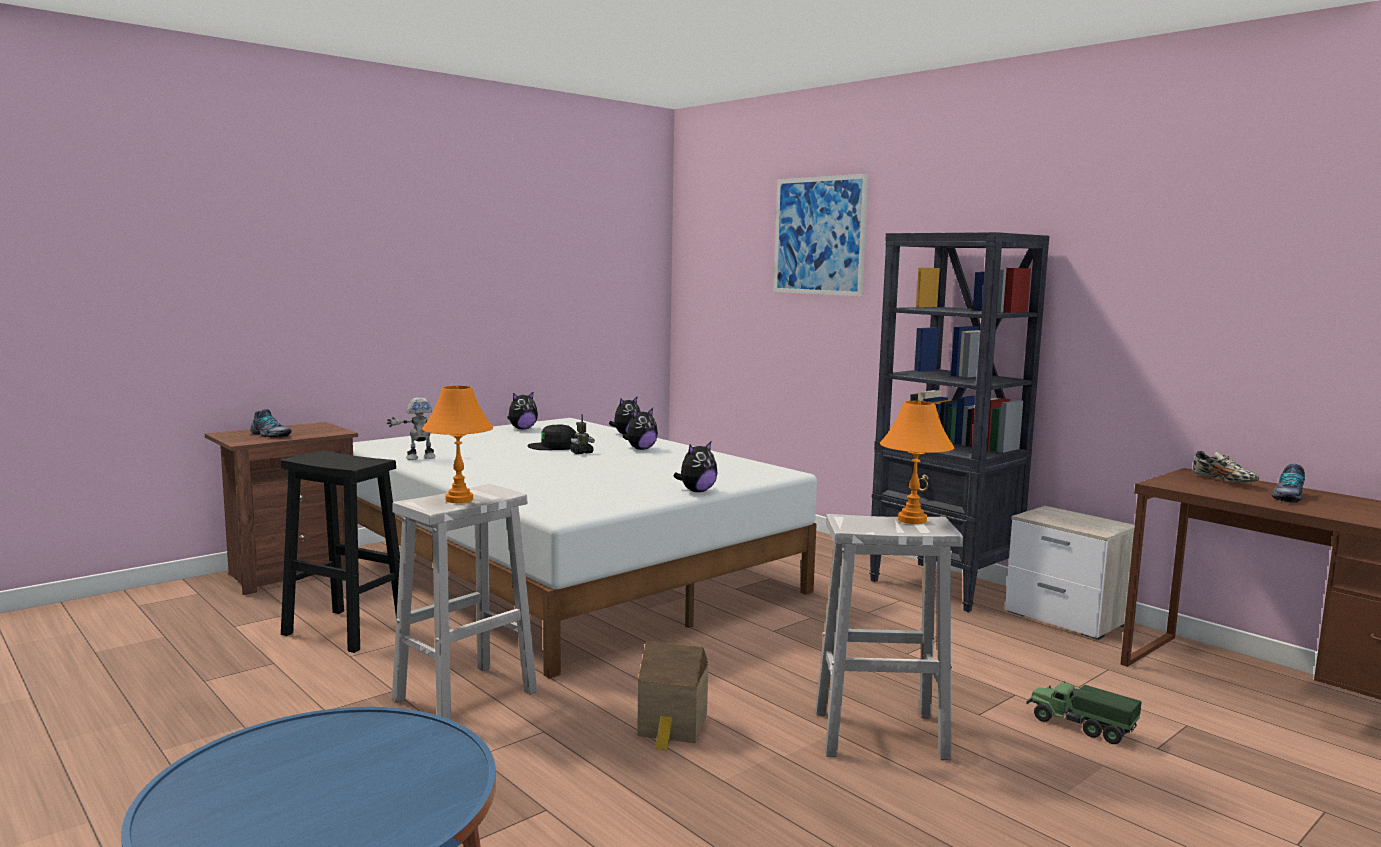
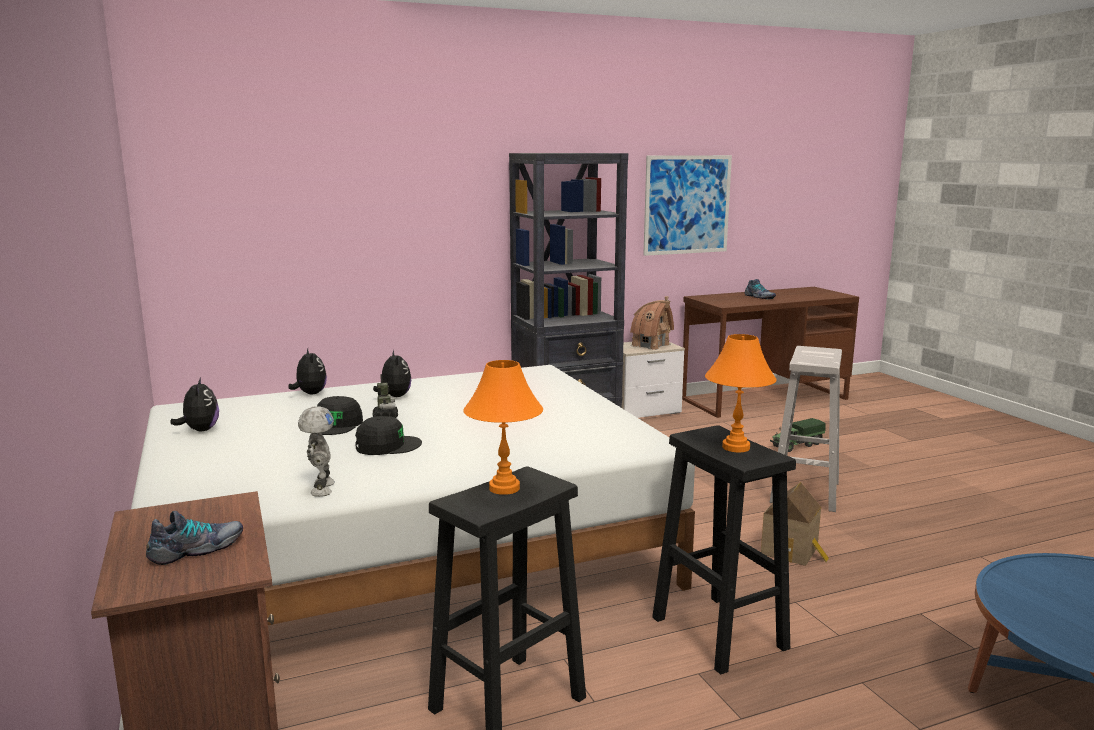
camera: 70 degrees left, 5 degrees up
white stool [392,484,537,720] -> black stool [652,425,796,675]
plush toy [673,442,718,492] -> none
picture [773,174,869,297] -> picture moved to [643,155,732,256]
orange table lamp [880,401,954,524] -> orange table lamp moved to [463,360,543,495]
shoe [1193,451,1259,482] -> none
none -> black cap [355,416,422,455]
none -> toy house [630,296,674,350]

